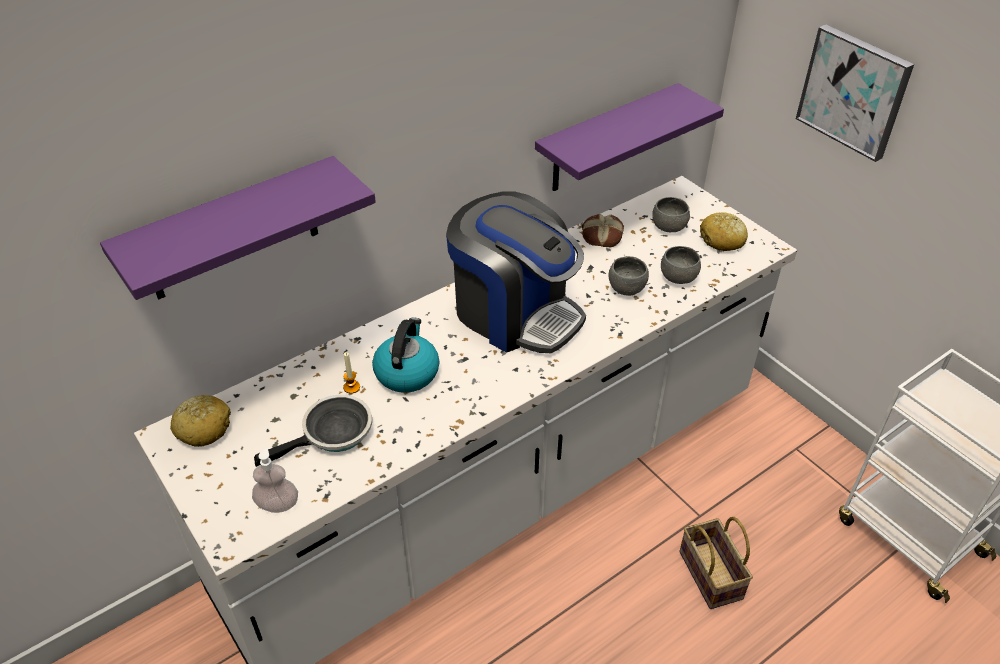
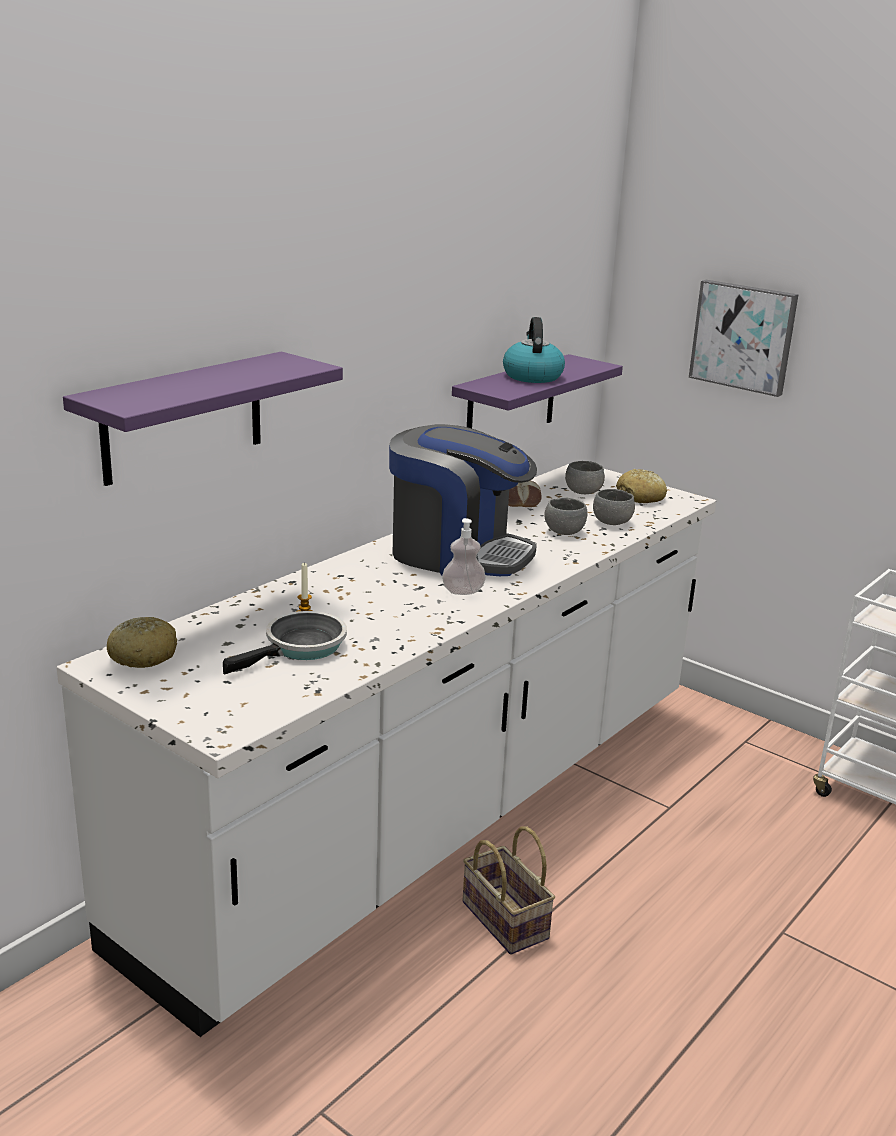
camera: 15 degrees left, 20 degrees down
soap dispenser [252,448,298,513] -> soap dispenser moved to [442,518,486,595]
kettle [372,317,439,393] -> kettle moved to [503,317,565,383]
basket [680,517,753,609] -> basket moved to [463,826,555,955]

